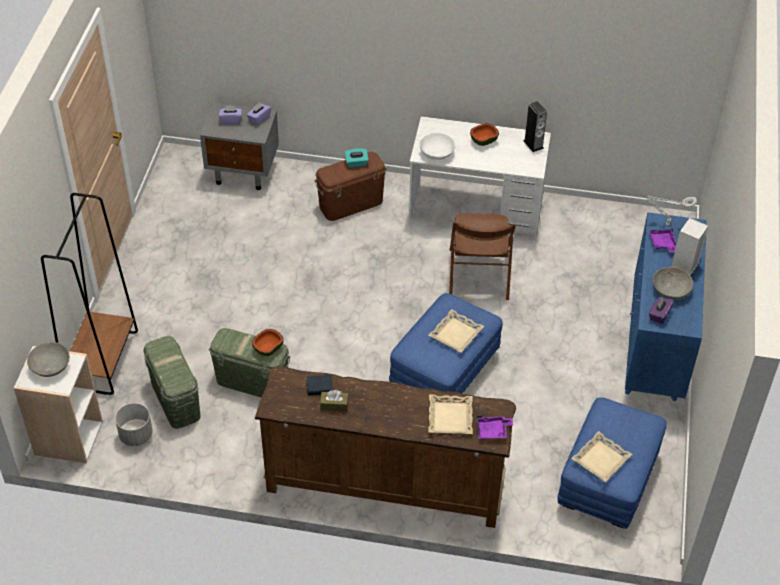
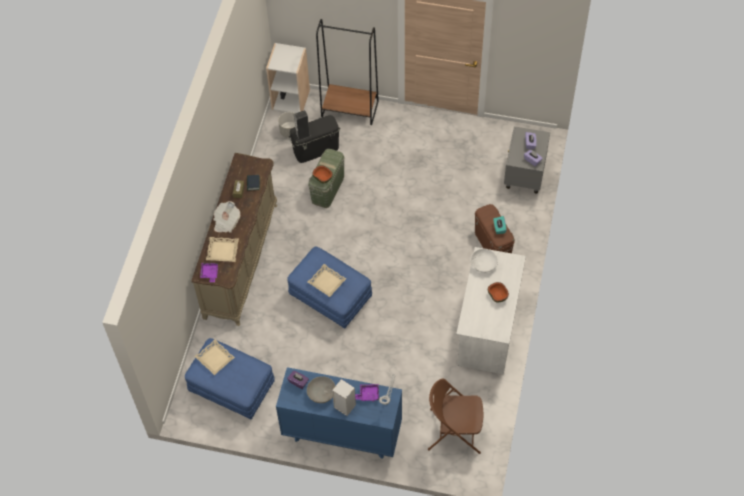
camera: 95 degrees right, 10 degrees up
grey bowl [27,342,70,377] -> none
green storage box [143,336,201,429] -> black storage box [289,115,340,163]
brown chair [449,214,516,300] -> brown chair moved to [428,379,483,454]
speaker [524,101,547,152] -> speaker moved to [294,110,310,141]
none -> newspaper [213,201,240,233]

